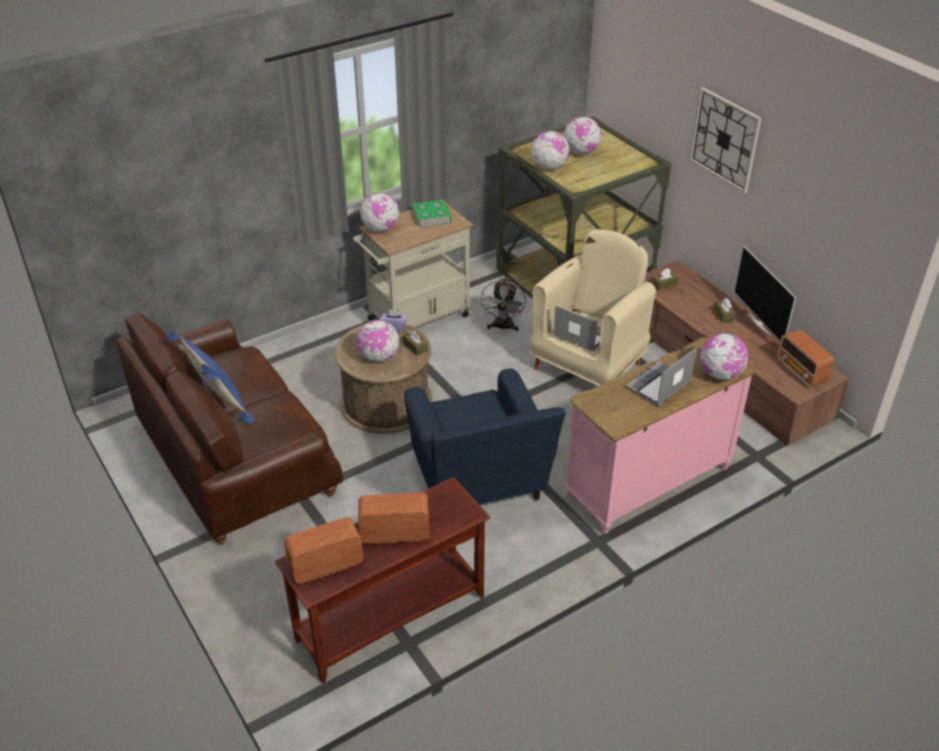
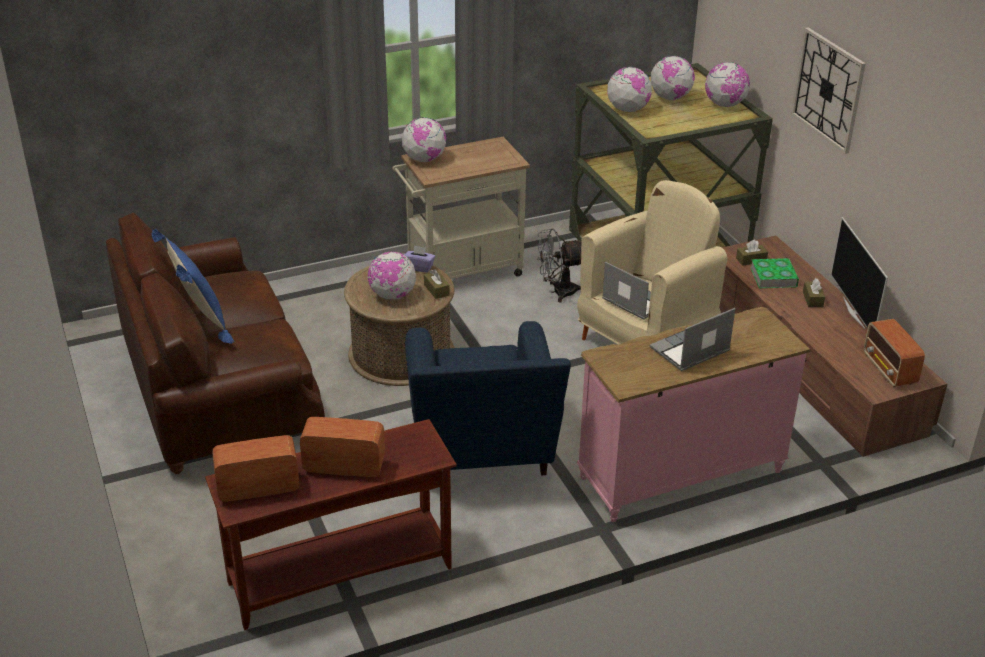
camera: 10 degrees right, 5 degrees down
book [413,200,451,227] -> book moved to [751,258,799,288]
grey fan [480,277,526,331] -> grey fan turned 60 degrees clockwise [537,228,582,302]
globe [700,333,749,380] -> globe moved to [705,62,750,107]

